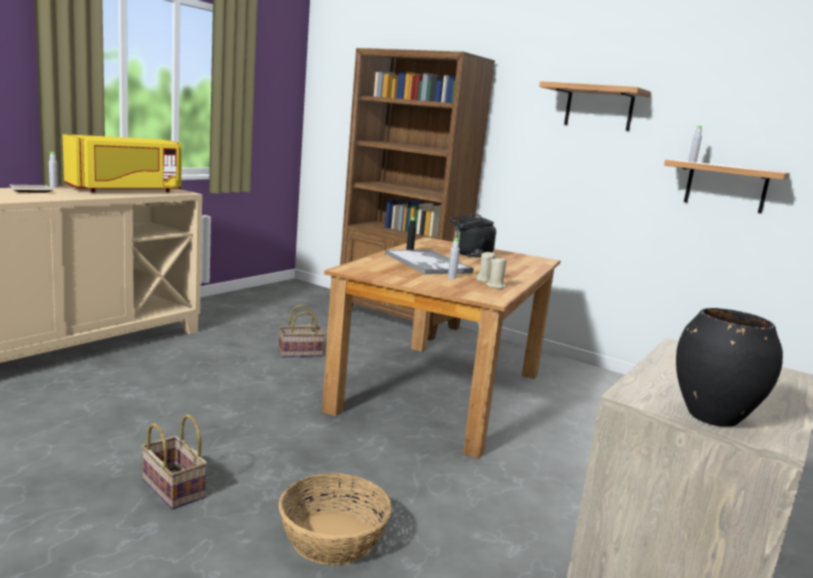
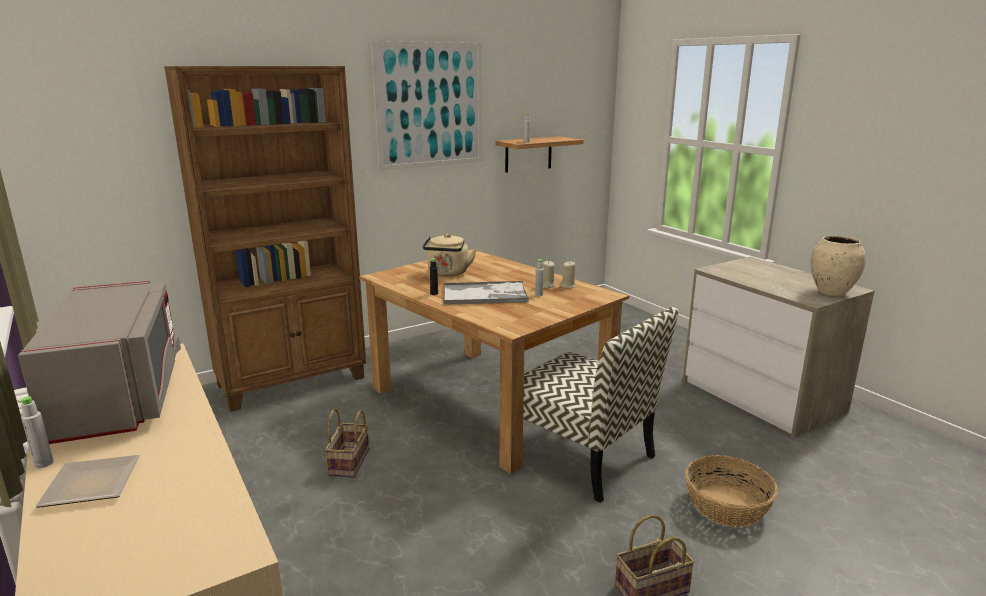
camera: 65 degrees left, 5 degrees up
yellow microwave [63,134,182,192] -> grey microwave [18,280,181,444]
black kettle [450,214,496,257] -> beige kettle [422,234,477,276]
shelf [539,81,651,131] -> picture [371,41,483,171]
black vase [676,308,783,427] -> beige vase [811,236,866,296]
none -> chair [523,306,678,503]

